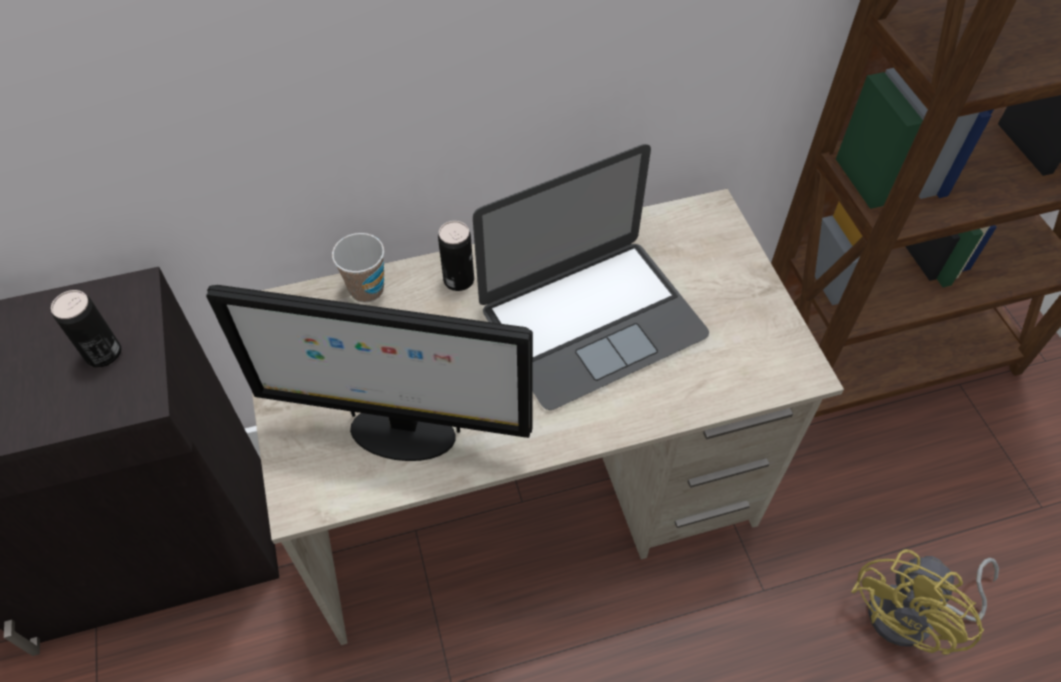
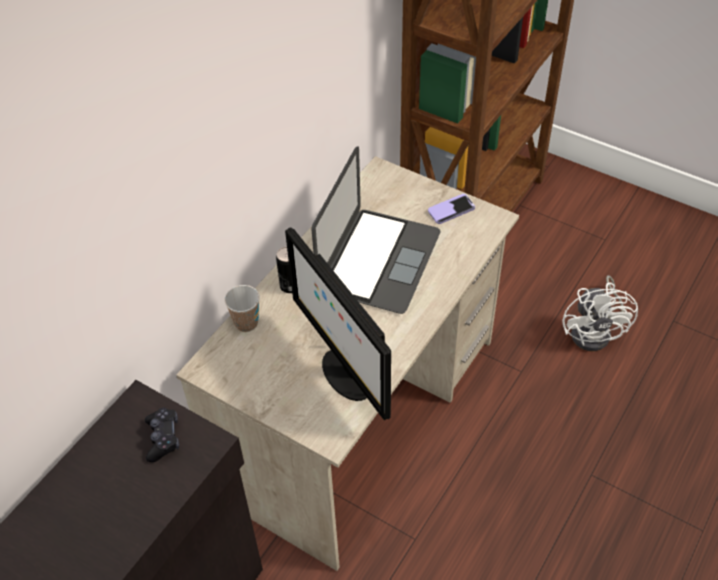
camera: 40 degrees left, 5 degrees down
can [51,290,121,368] -> black game controller [145,408,179,462]
monitor [206,285,533,461] -> monitor turned 90 degrees clockwise [285,227,391,420]
yellow fan [851,549,999,655] -> white fan [562,275,638,351]
none -> phone [428,194,475,224]

